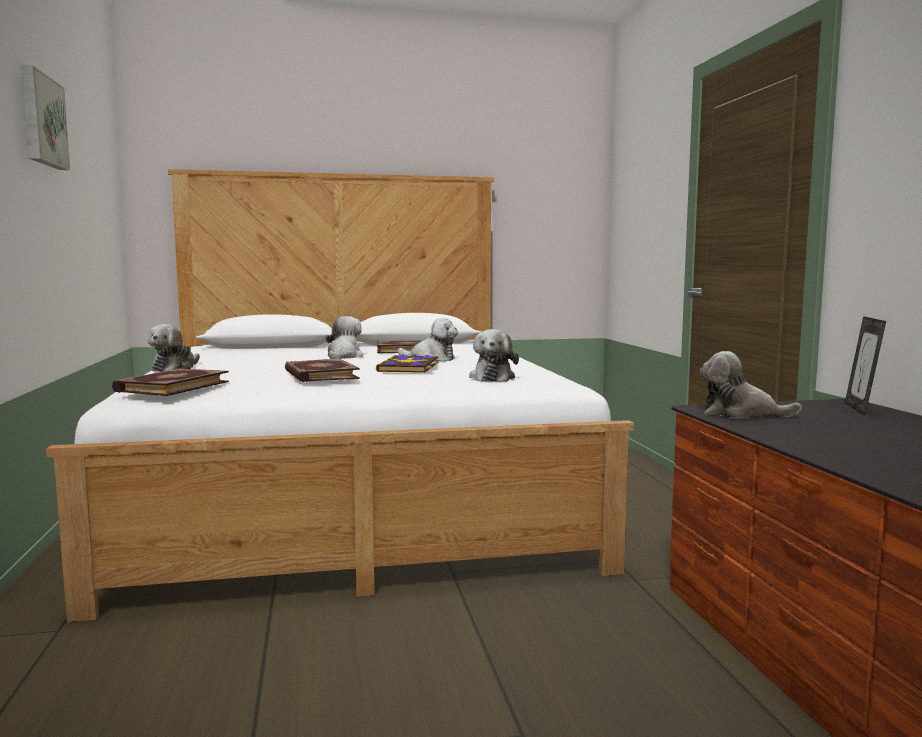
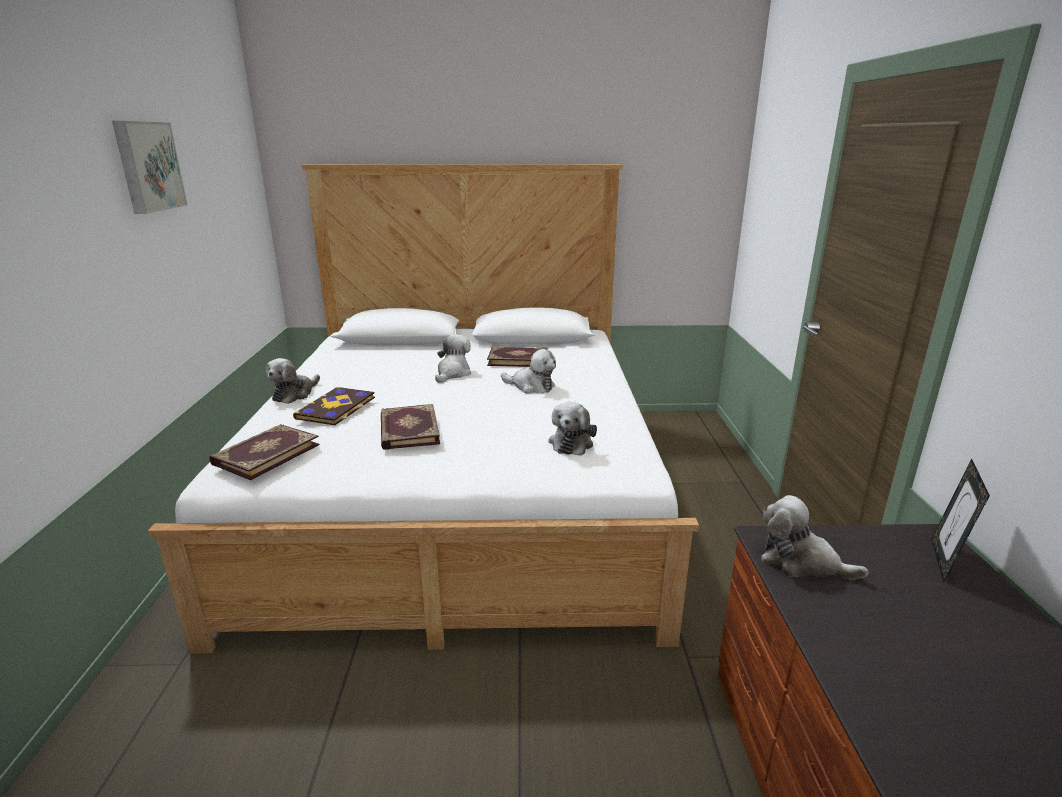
camera: 10 degrees right, 15 degrees up
book [376,354,440,373] -> book moved to [293,387,375,425]

